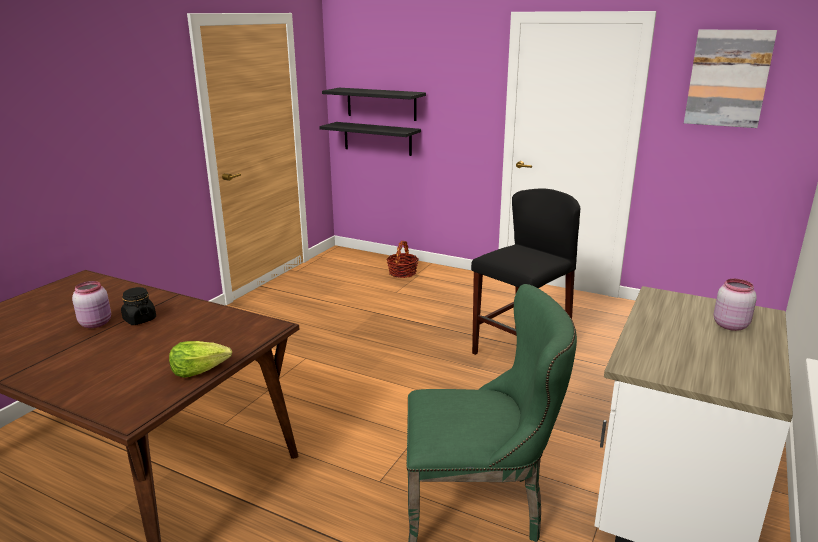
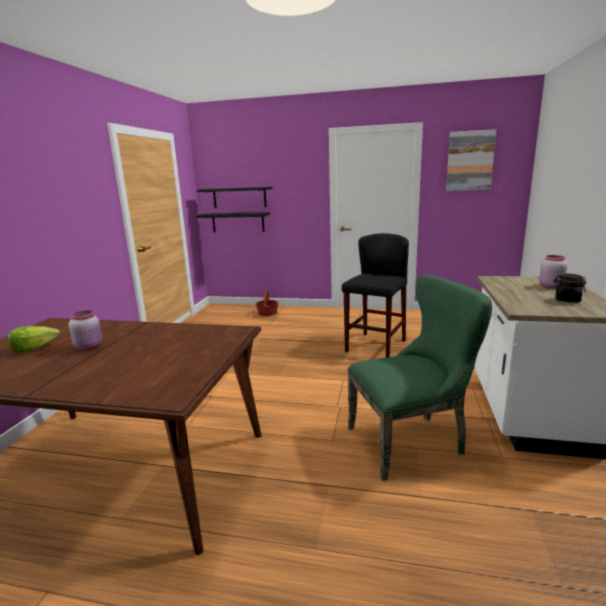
camera: 15 degrees left, 5 degrees down
black jar [121,287,156,325] -> black jar moved to [554,274,587,302]
lettuce [169,341,232,378] -> lettuce moved to [8,326,60,353]

